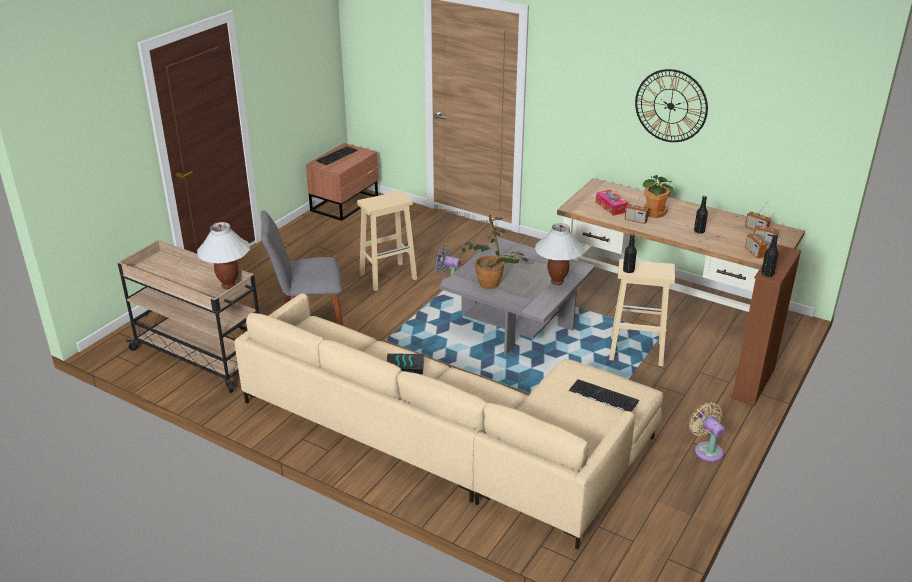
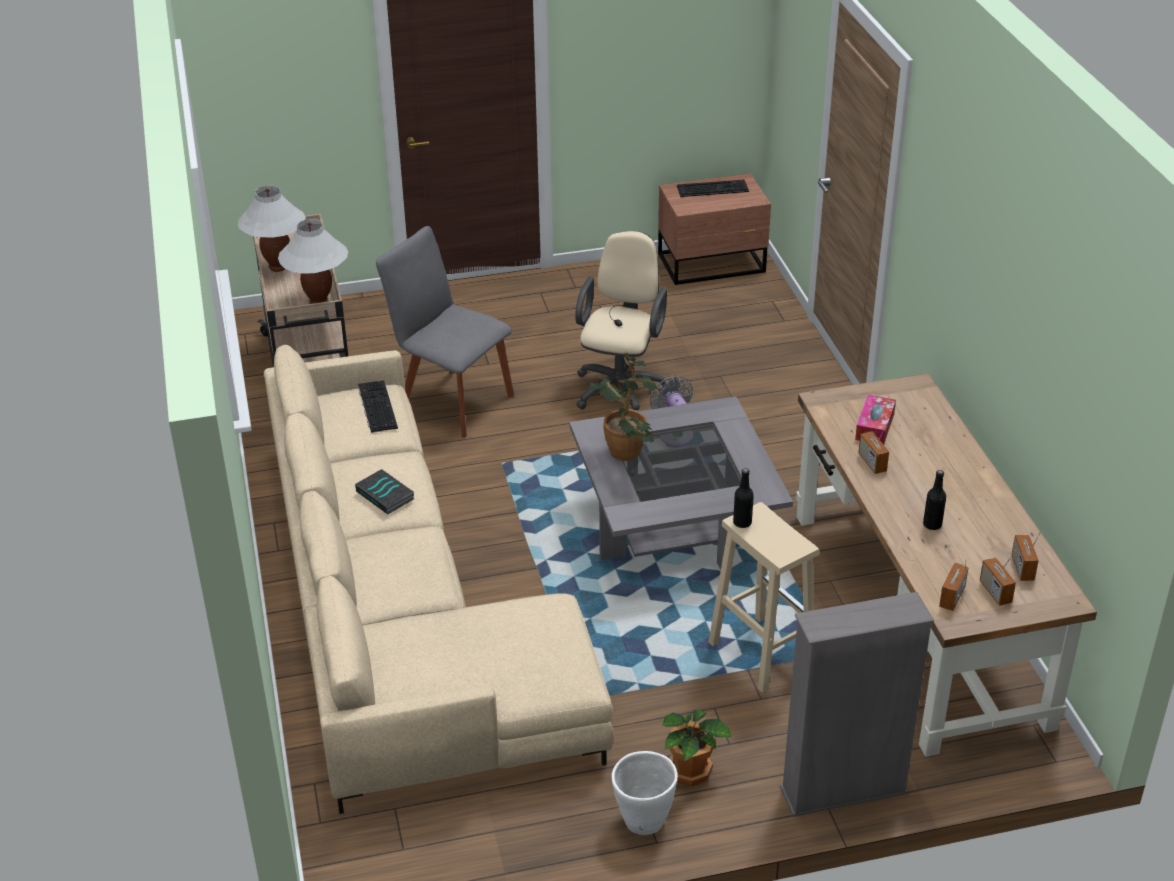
camera: 45 degrees right, 5 degrees up
beige stool [357,190,417,291] -> beige office chair [575,231,668,411]
white table lamp [535,223,584,285] -> white table lamp moved to [238,185,306,272]
keyboard [569,379,639,412] -> keyboard moved to [358,380,398,433]
wall clock [635,69,708,142] -> none
potted plant [643,175,674,218] -> potted plant moved to [661,710,733,786]
beige fan [689,403,725,462] -> white planter [611,751,678,835]
brown bookcase [731,244,801,406] -> grey bookcase [780,592,934,817]
black bottle [761,233,779,277] -> none

